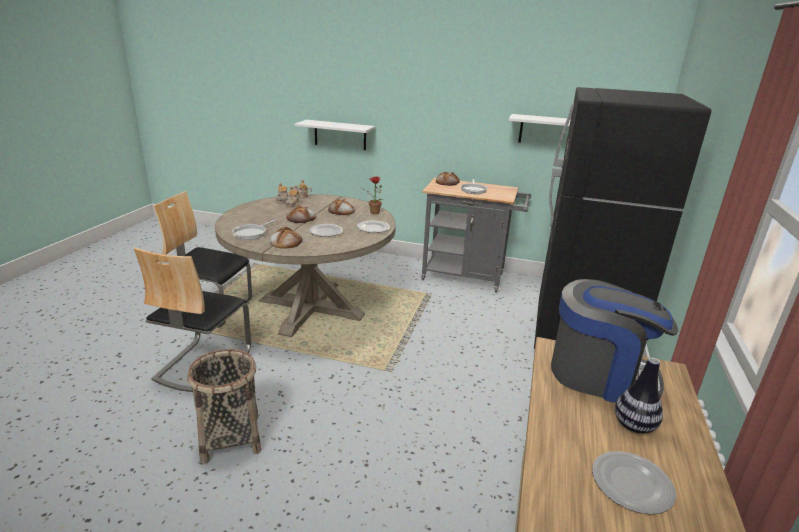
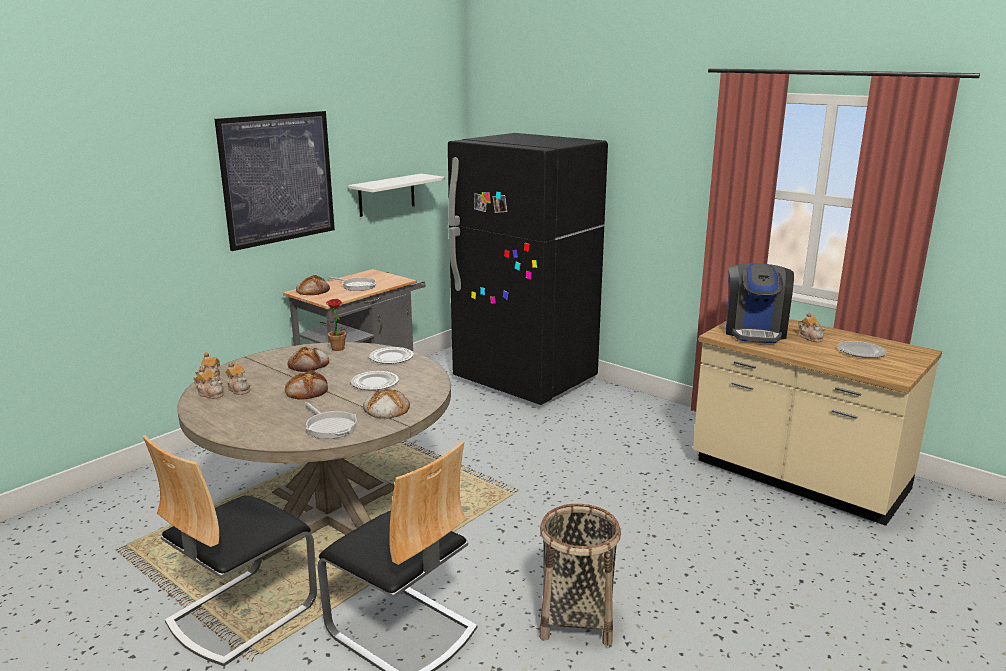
camera: 65 degrees left, 5 degrees down
white shelf [294,120,375,150] -> none
coffee machine [551,279,678,403] -> coffee machine turned 150 degrees clockwise [726,263,794,343]
vase [615,357,663,434] -> teapot [798,312,826,342]
none -> picture [214,111,335,251]

